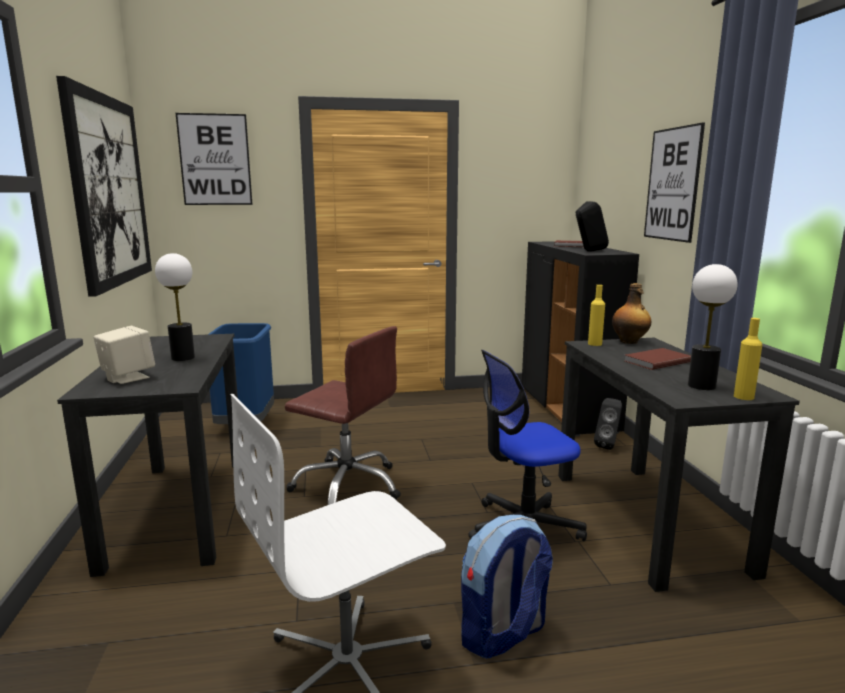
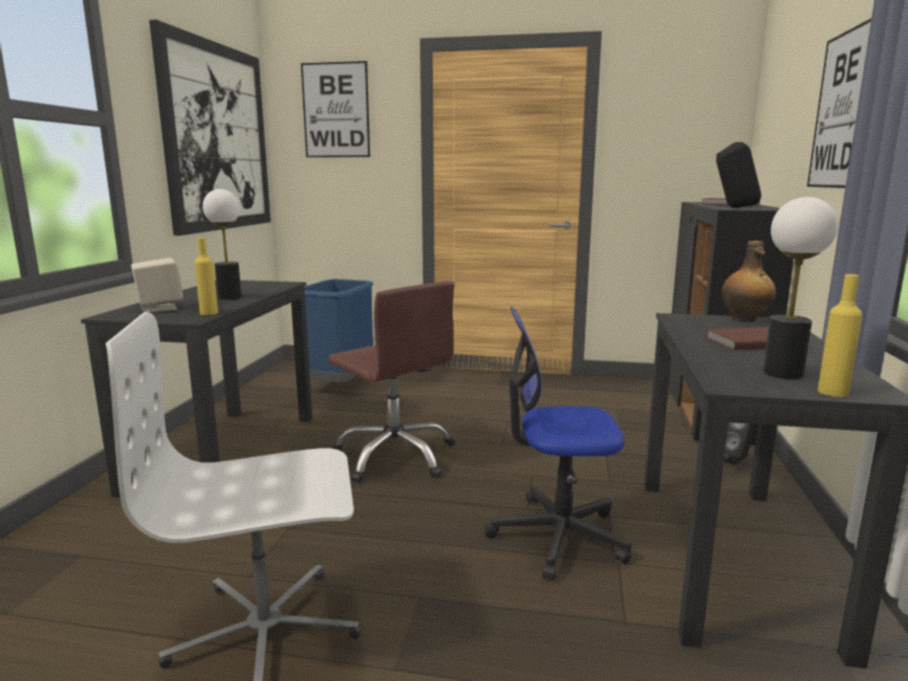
camera: 20 degrees right, 0 degrees up
backpack [461,515,553,659] -> none
yellow bottle [588,285,605,346] -> yellow bottle moved to [194,238,218,315]

